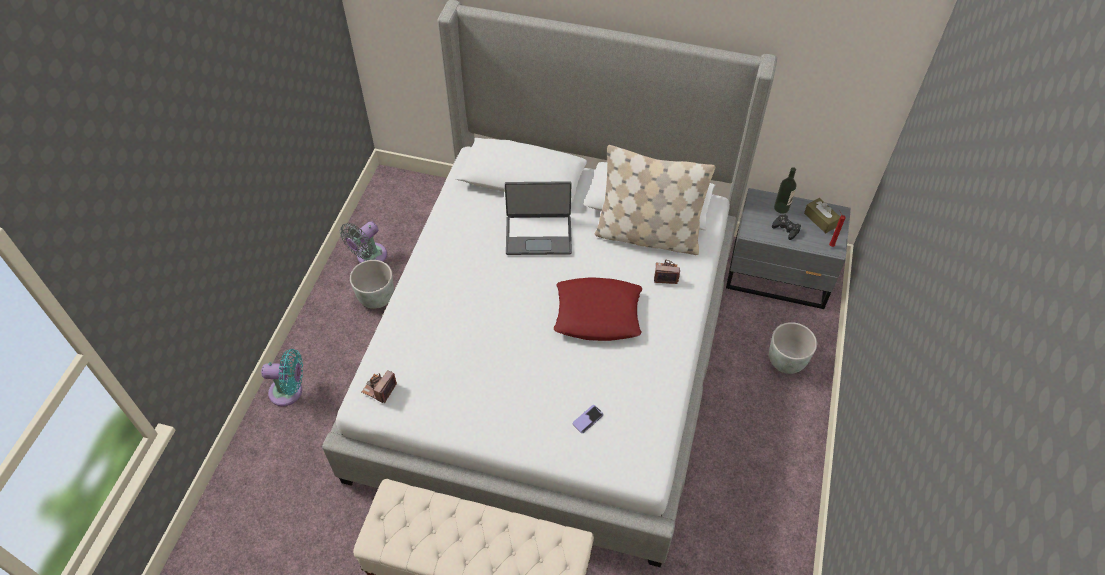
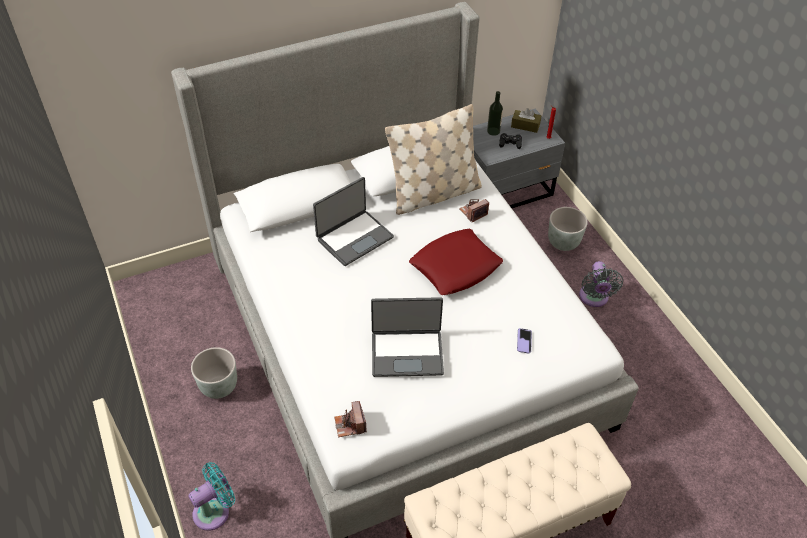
camera: 40 degrees left, 5 degrees down
grey fan [340,221,387,263] -> grey fan moved to [579,261,623,307]
none -> laptop [371,297,444,377]

